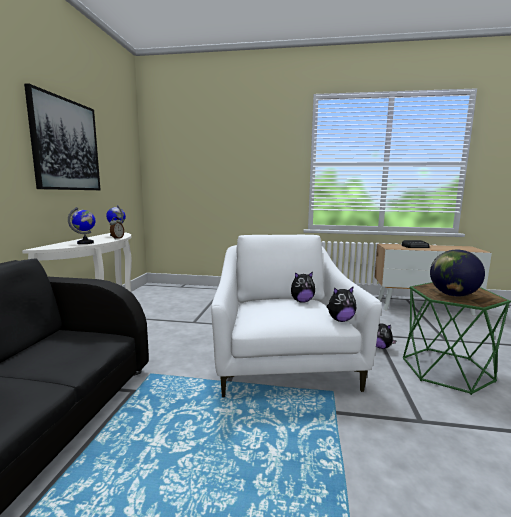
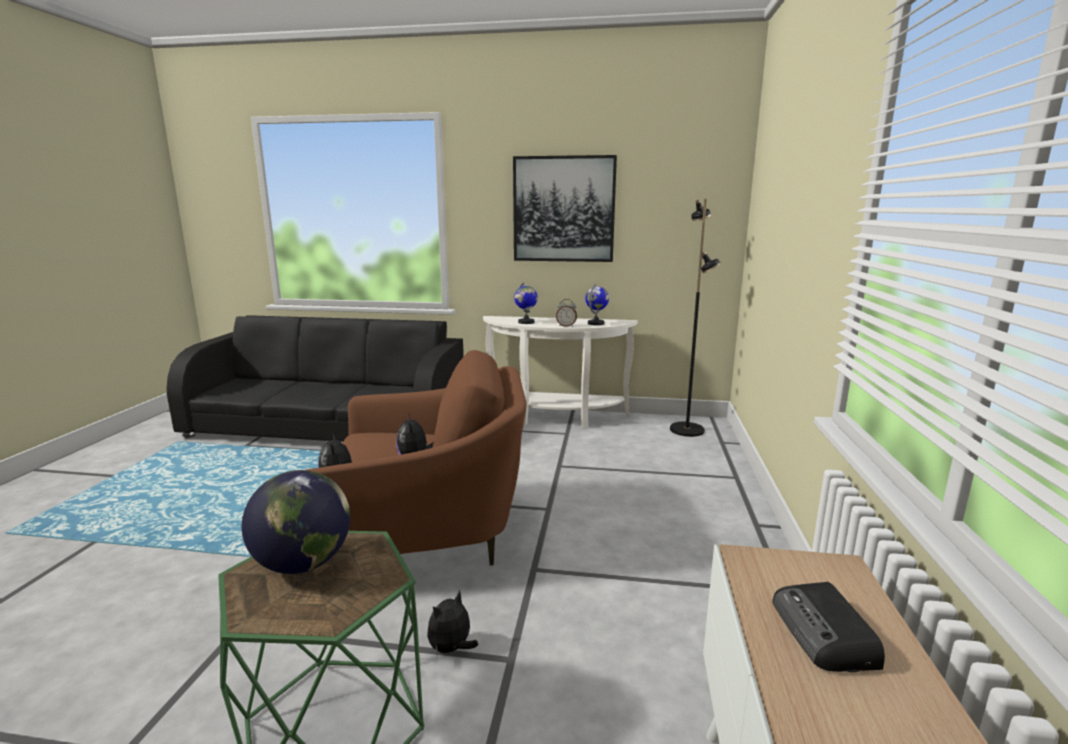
camera: 90 degrees right, 5 degrees up
white armchair [211,235,381,397] -> brown armchair [306,350,527,565]
none -> black floor lamp [670,199,721,437]

